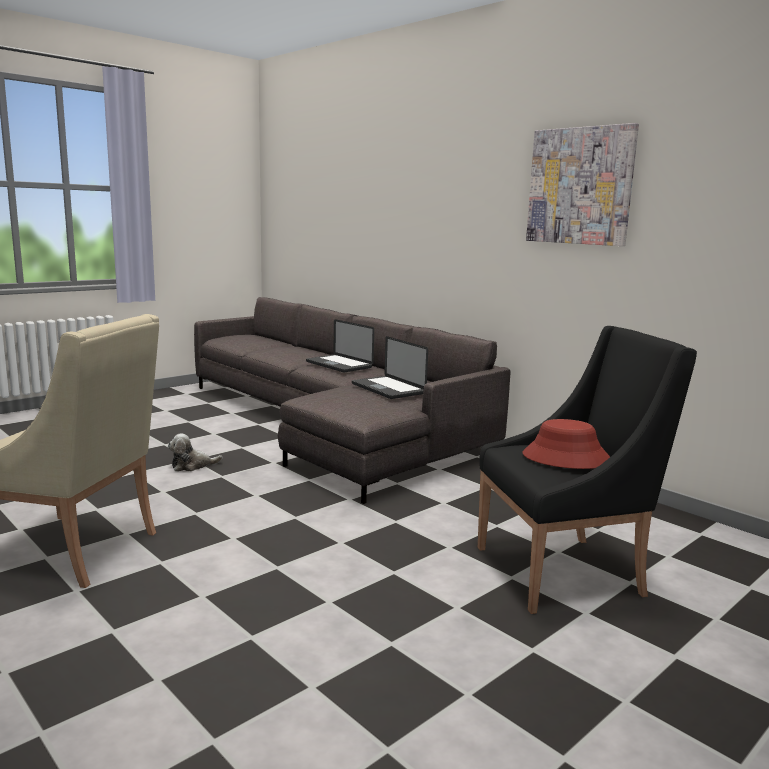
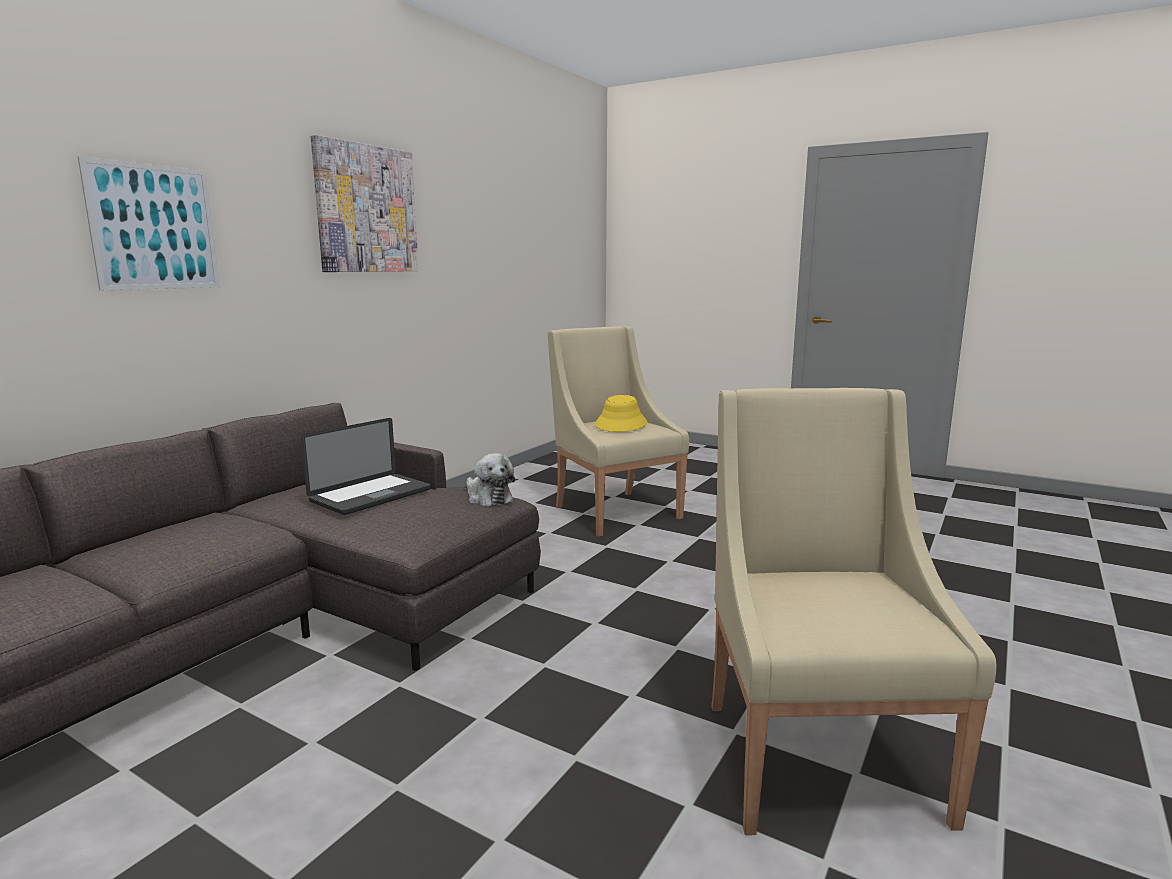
camera: 105 degrees left, 0 degrees up
plush toy [168,433,223,471] -> plush toy moved to [466,453,515,506]
laptop [306,319,374,373] -> none
black armchair [478,326,697,614] -> beige armchair [548,327,689,537]
red hat [523,419,610,469] -> yellow hat [595,395,648,432]
none -> picture [78,156,220,290]

